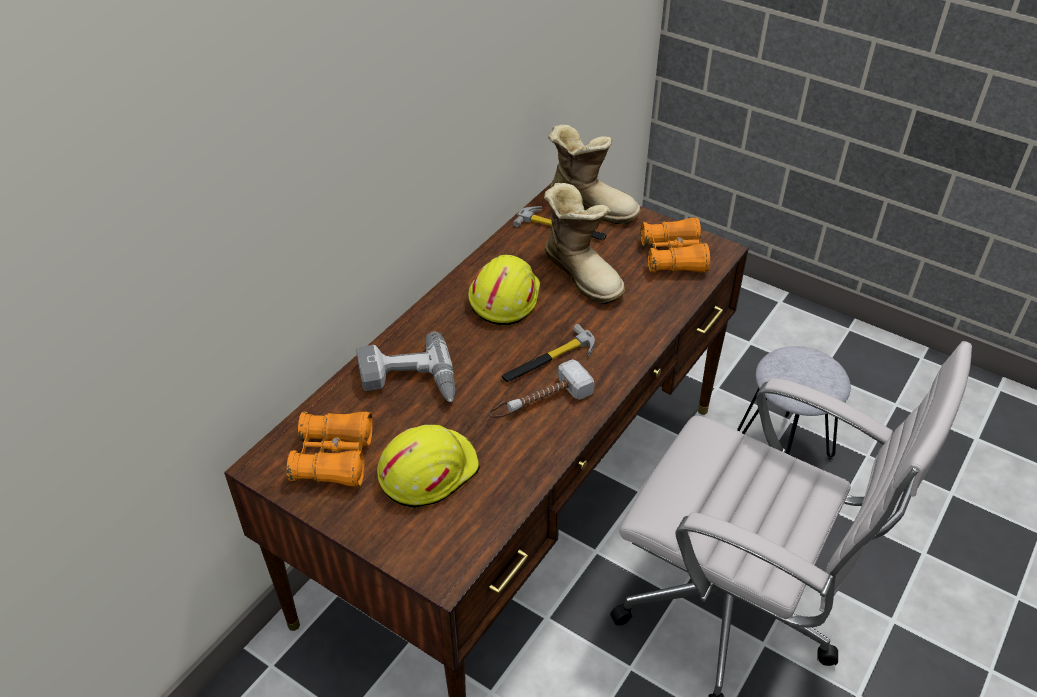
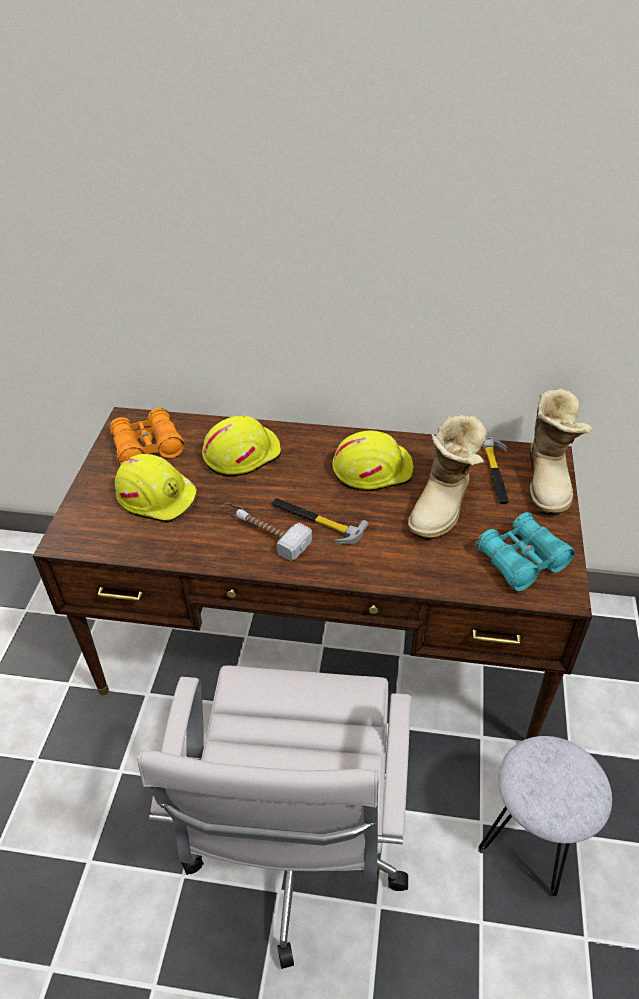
camera: 65 degrees right, 0 degrees up
power drill [356,332,455,402] -> yellow hard hat [202,416,282,477]
orange binoculars [641,218,710,273] -> turquoise binoculars [475,512,575,591]

